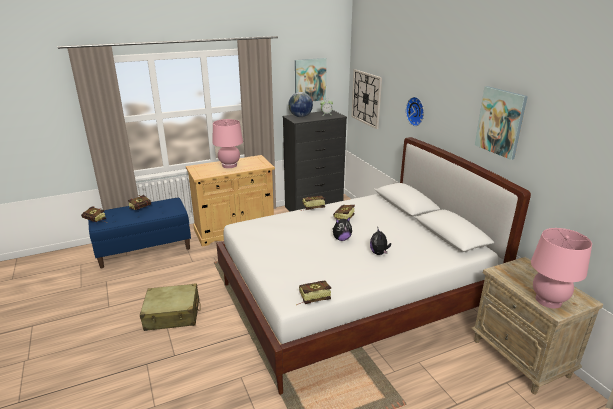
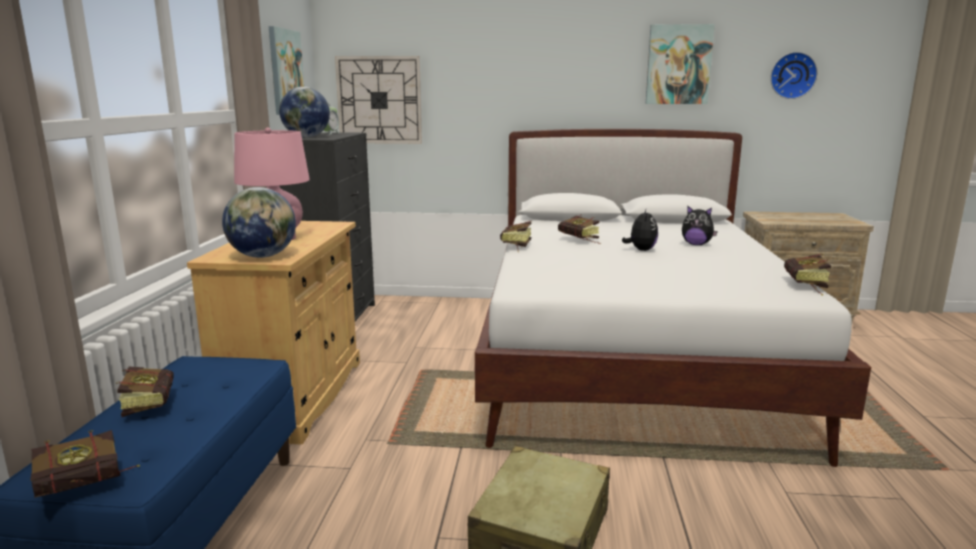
camera: 60 degrees left, 10 degrees down
wall clock [406,97,424,126] -> wall clock moved to [770,52,818,99]
pink table lamp [531,228,592,308] -> none
none -> globe [222,187,296,258]

